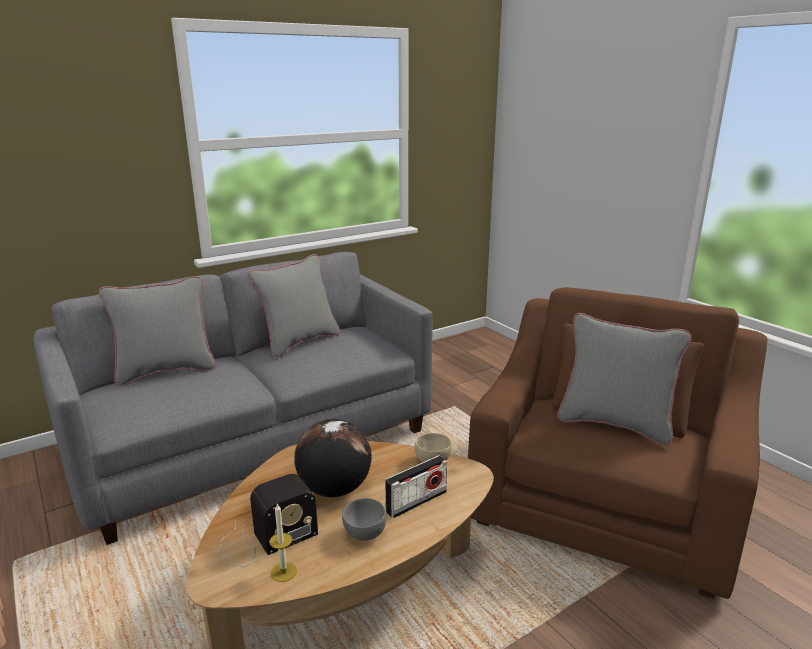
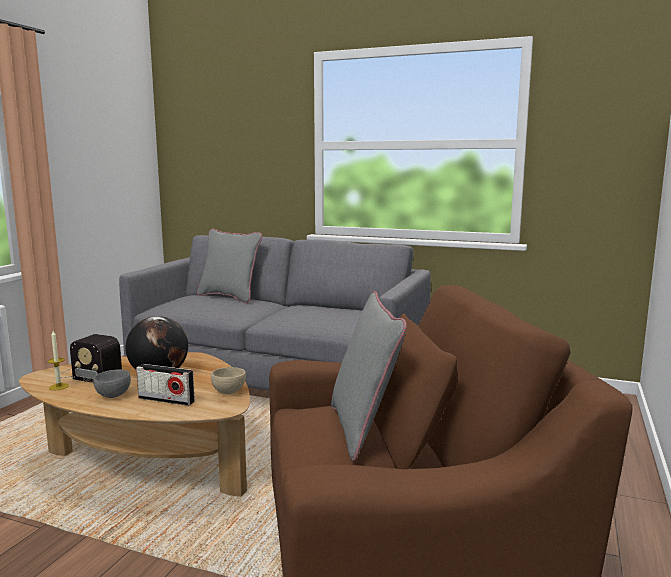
camera: 55 degrees right, 10 degrees down
grey pillow [248,254,340,358] -> none

